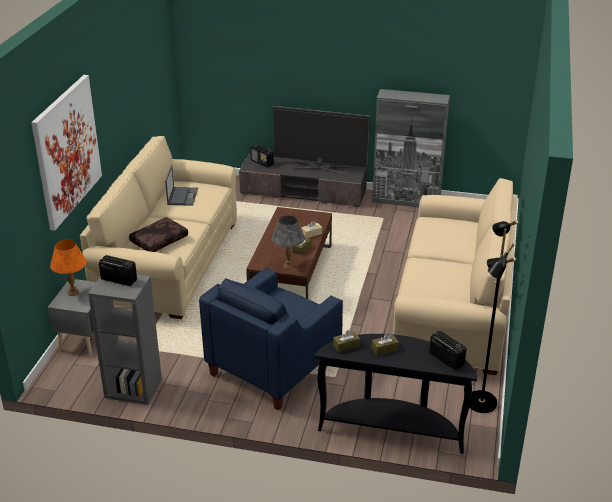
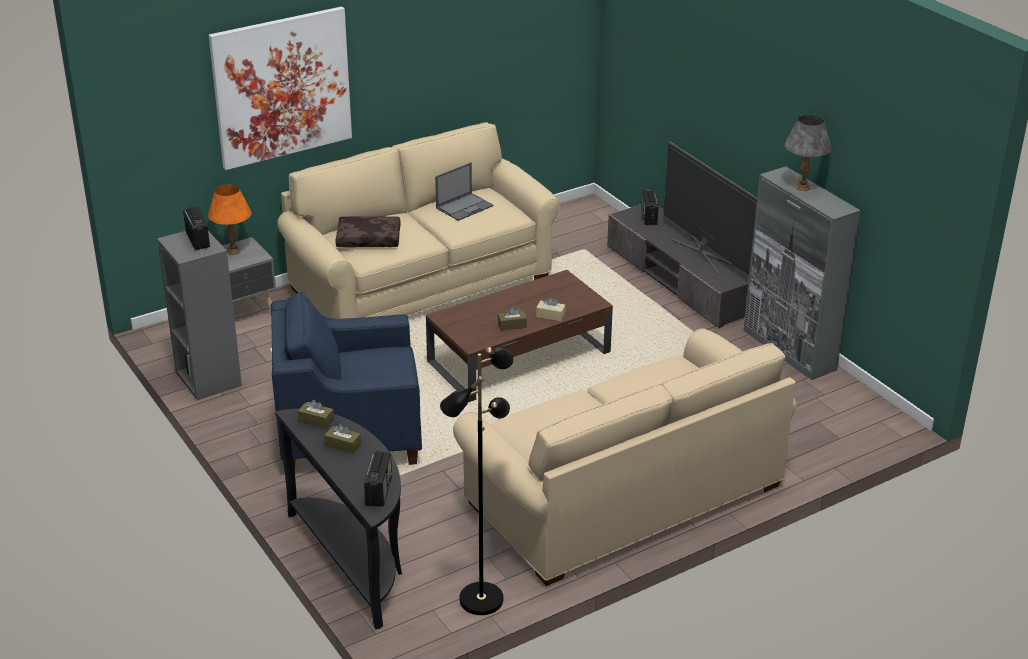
camera: 45 degrees right, 0 degrees up
grey table lamp [272,215,305,269] -> grey table lamp moved to [784,114,831,191]

